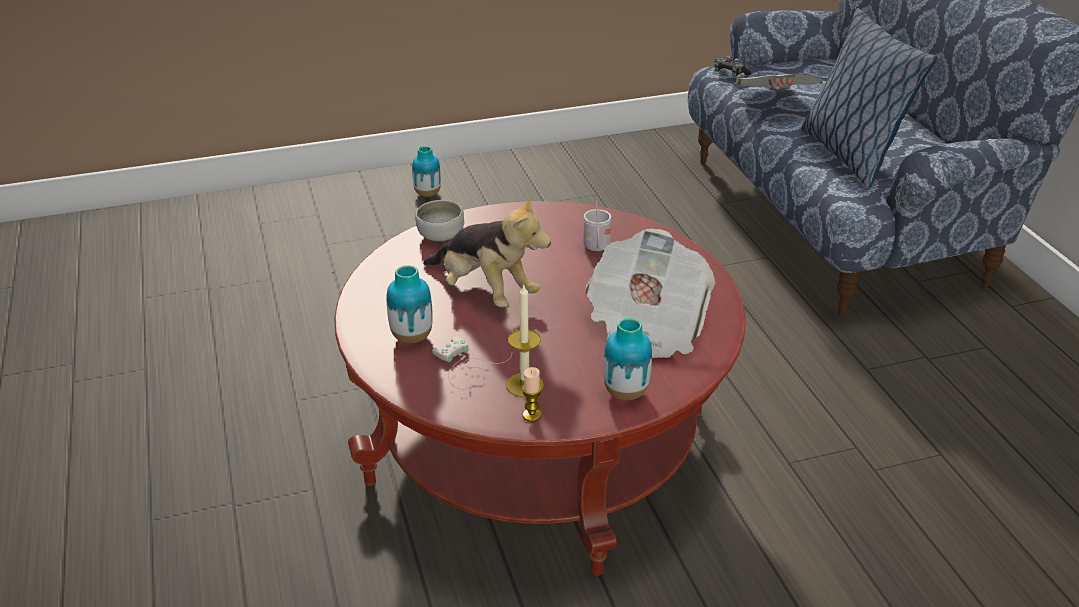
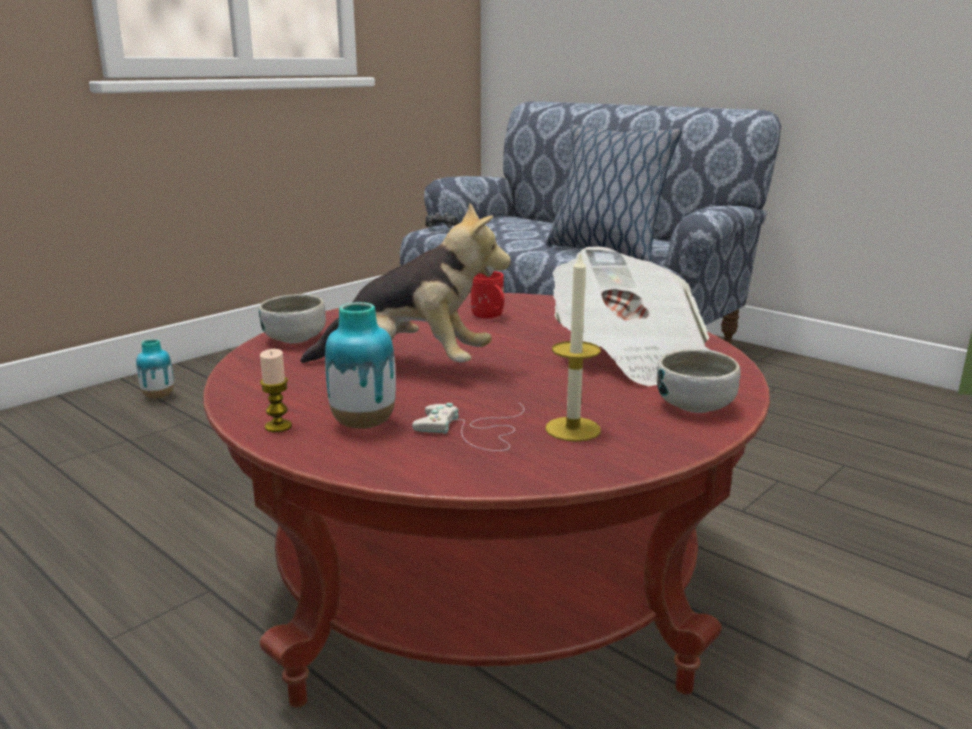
camera: 30 degrees left, 15 degrees down
candle [522,367,542,422] -> candle moved to [260,349,292,432]
white mug [583,200,611,251] -> red mug [471,271,504,318]
vase [603,318,652,400] -> bowl [657,349,740,413]
newspaper [736,74,823,90] -> none

